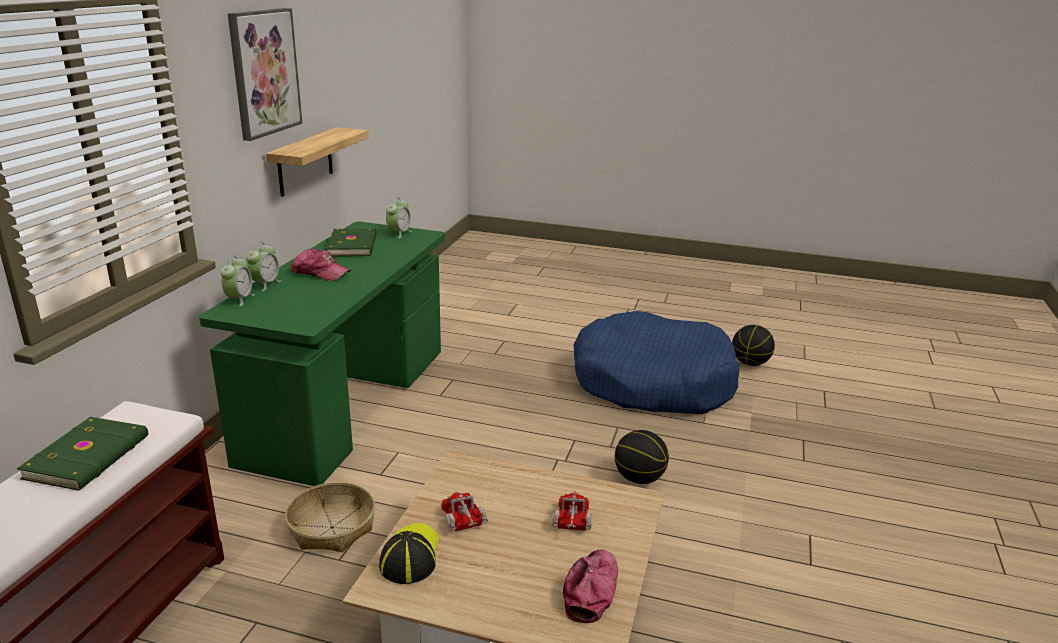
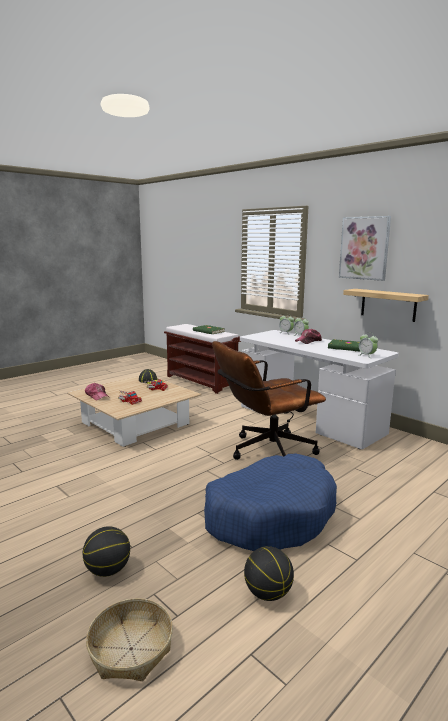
camera: 120 degrees right, 10 degrees down
green desk [199,222,445,486] -> white desk [240,330,399,449]
basket [285,482,375,552] -> basket moved to [86,598,173,681]
basketball [615,430,669,484] -> basketball moved to [83,526,130,577]
none -> brown office chair [212,341,326,460]

